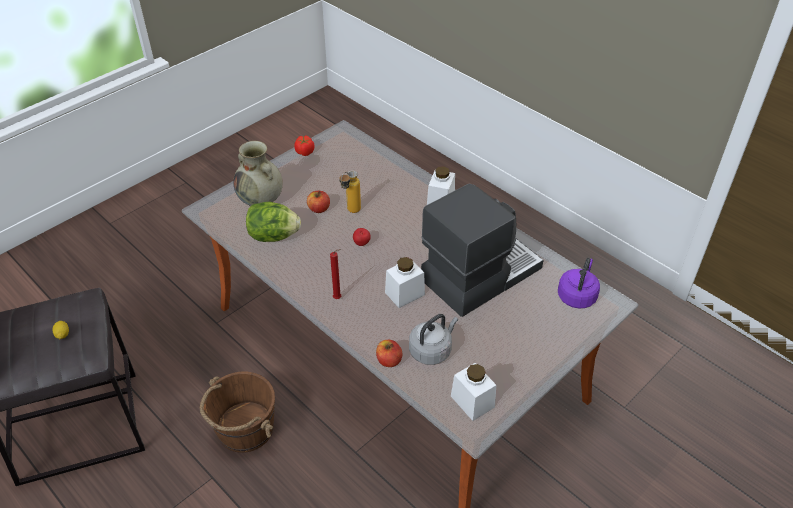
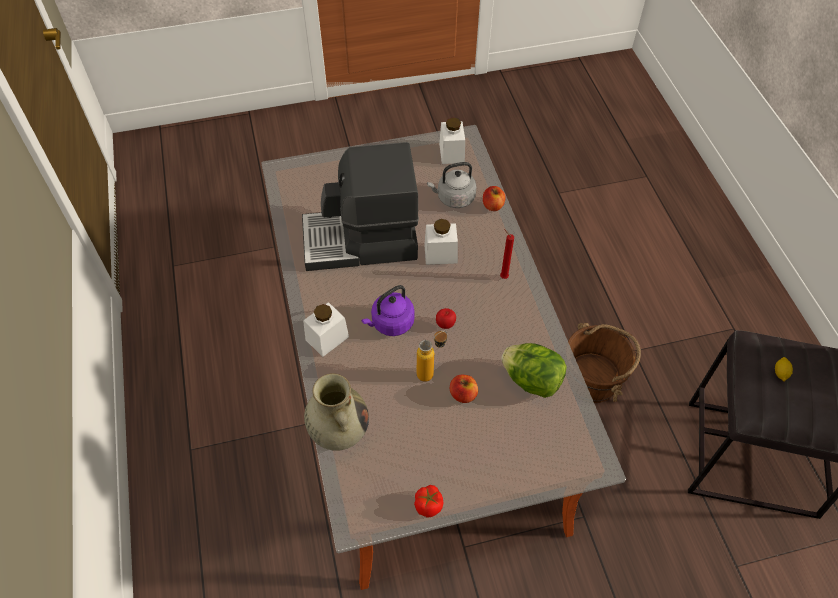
camera: 150 degrees left, 10 degrees up
beige vase [233,141,283,207] -> beige vase moved to [304,373,369,451]
purple kettle [558,258,600,309] -> purple kettle moved to [361,285,415,336]

